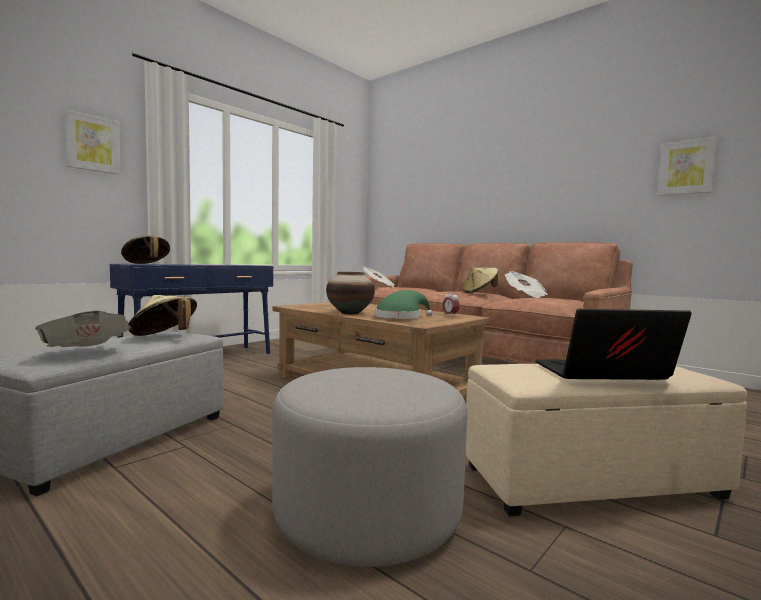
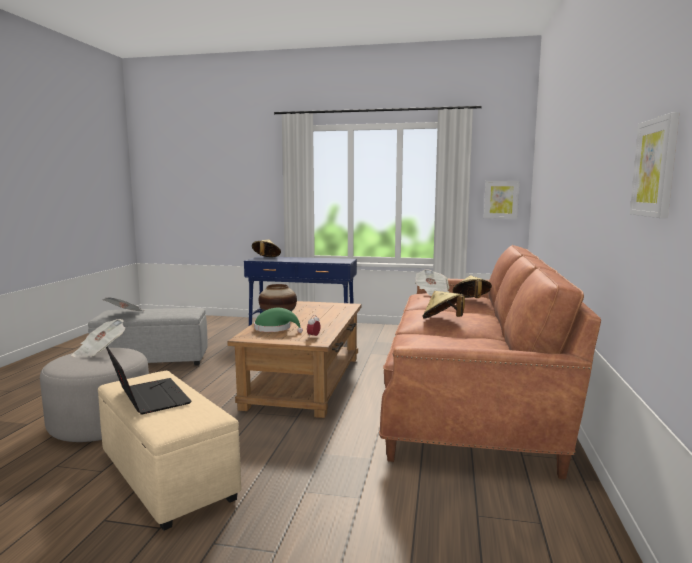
camera: 60 degrees right, 5 degrees up
picture [64,109,121,174] -> picture moved to [484,181,520,219]
beige hat [129,295,197,336] -> beige hat moved to [453,275,492,298]
newspaper [505,271,548,298] -> newspaper moved to [71,319,125,357]

